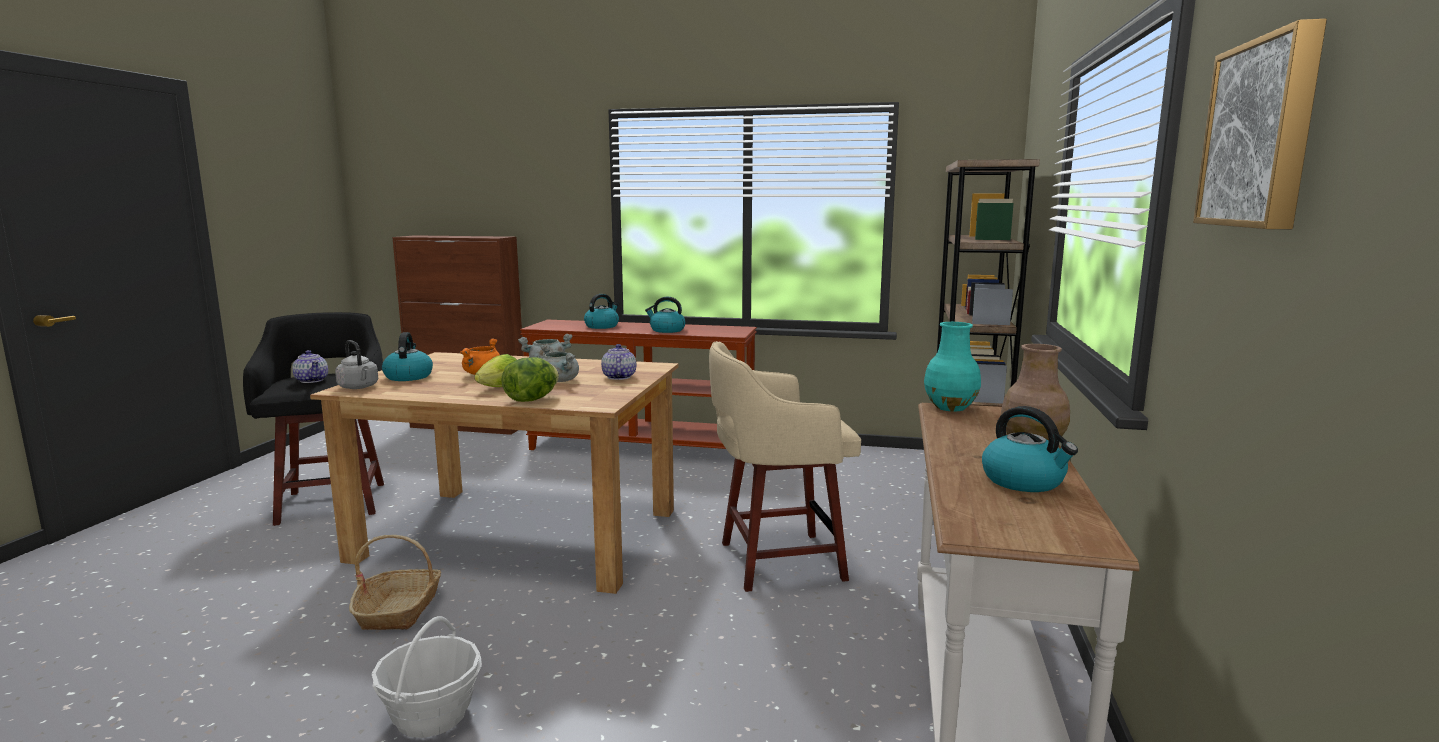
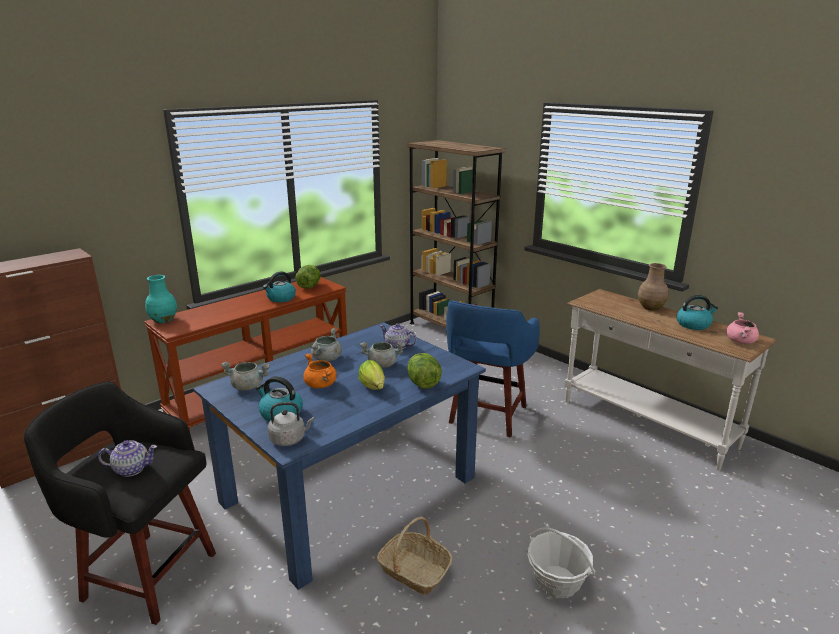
camera: 55 degrees left, 10 degrees up
brown dining table [310,352,679,594] -> blue dining table [193,322,486,590]
kettle [584,294,619,329] -> none
beige stool [709,341,861,592] -> blue stool [446,300,540,437]
turquoise vase [924,322,981,411] -> turquoise vase moved to [145,275,177,323]
picture [1193,18,1327,229] -> none
none -> grey cooking pot [221,362,270,391]
none -> lettuce [295,265,321,289]
none -> pink cooking pot [726,312,759,344]

